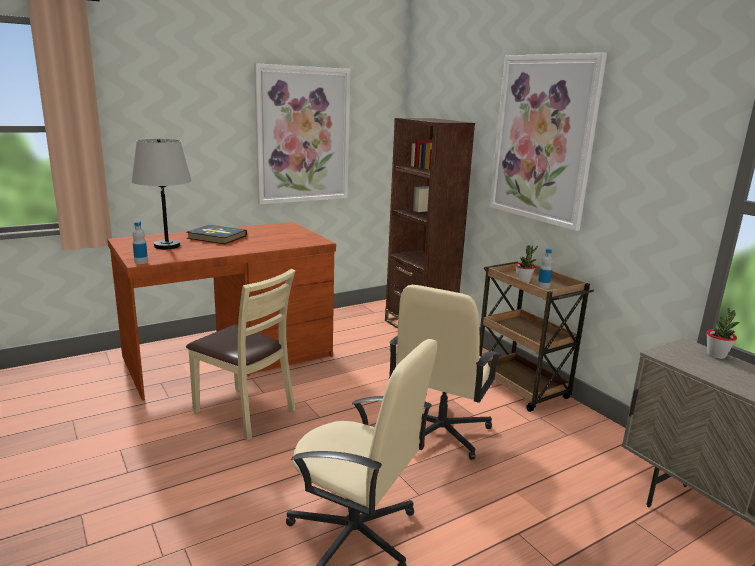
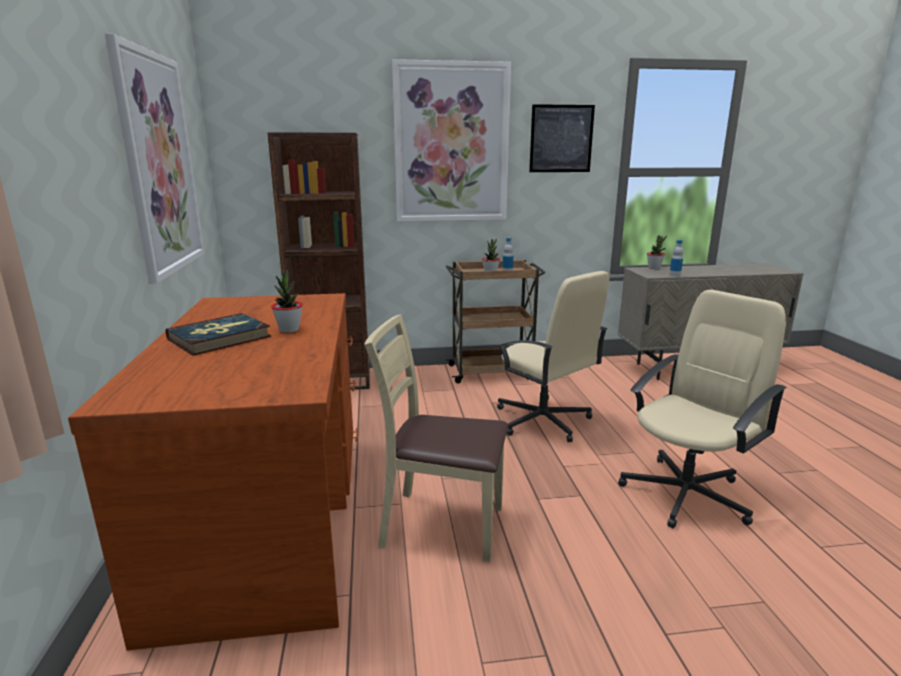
camera: 65 degrees left, 0 degrees up
grey table lamp [131,139,192,249] -> none
bottle [133,221,148,264] -> bottle moved to [669,240,683,277]
beige chair [186,269,295,440] -> beige chair turned 135 degrees counterclockwise [364,314,508,562]
none -> potted plant [271,270,303,333]
none -> picture [529,104,595,172]

